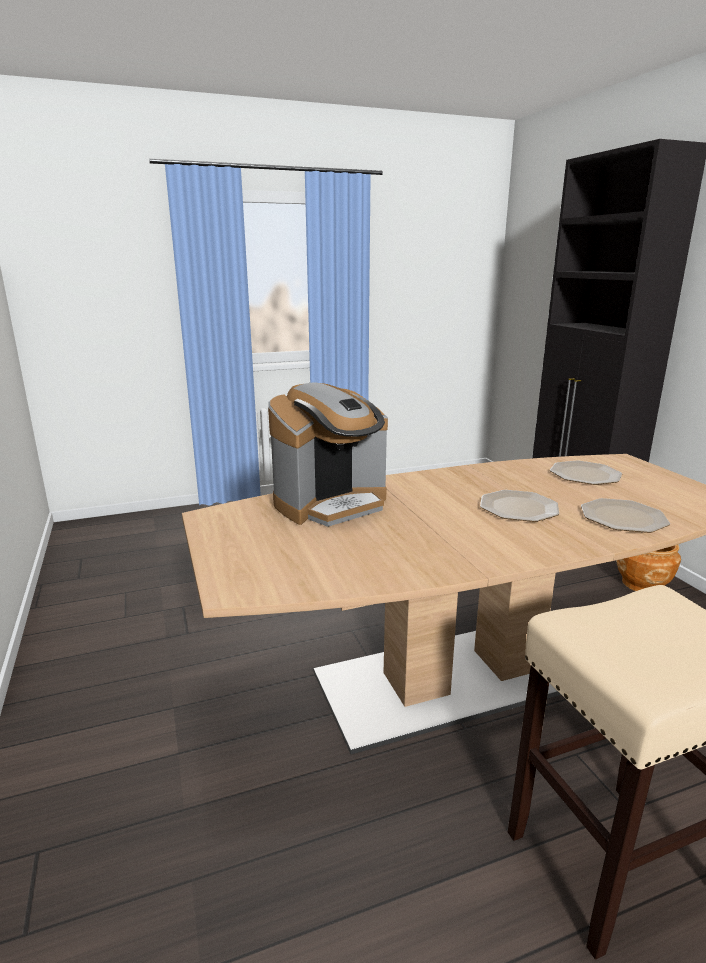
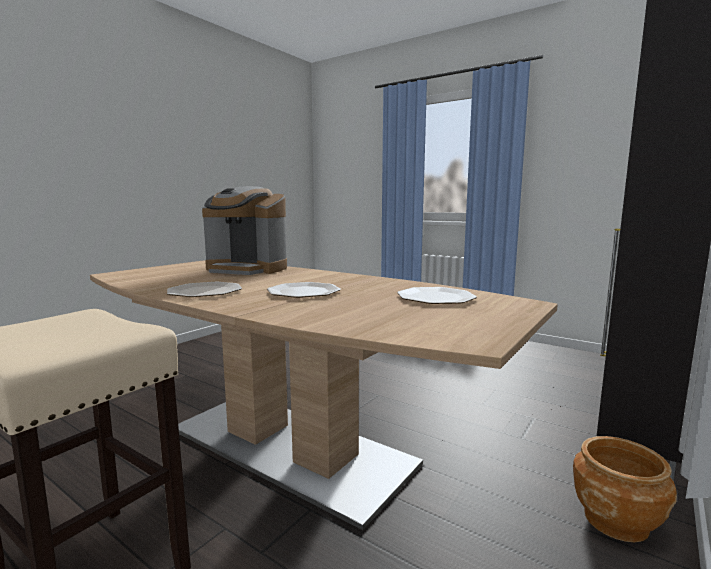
camera: 55 degrees right, 10 degrees down
plate [581,498,670,533] -> plate moved to [167,282,242,297]

